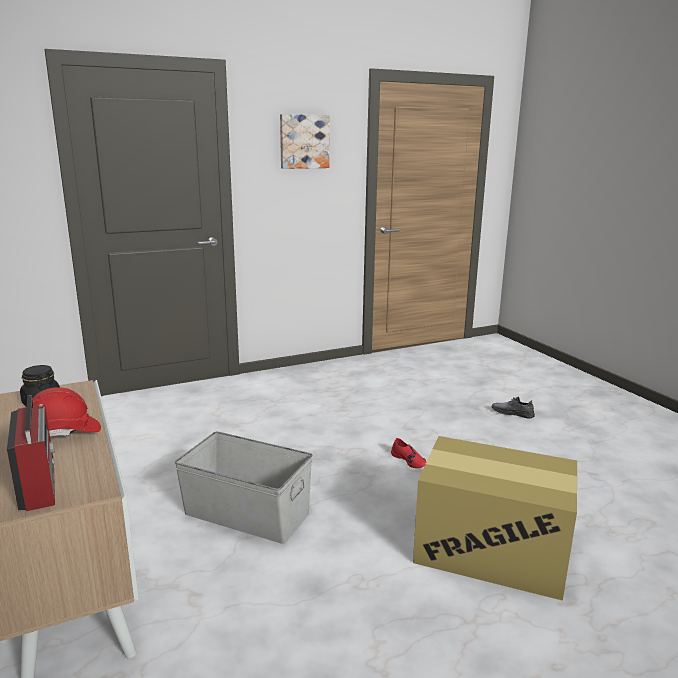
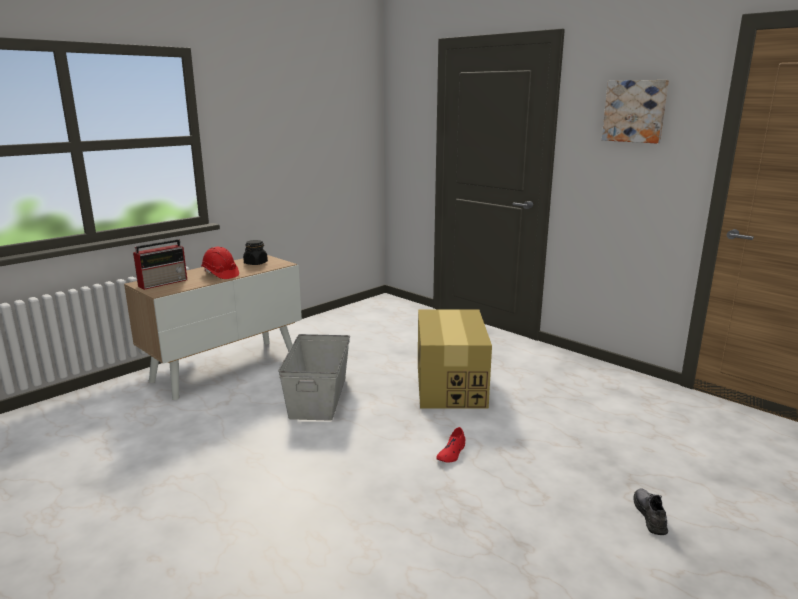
camera: 70 degrees right, 0 degrees up
cardboard box [413,436,577,601] -> cardboard box moved to [418,309,492,409]

